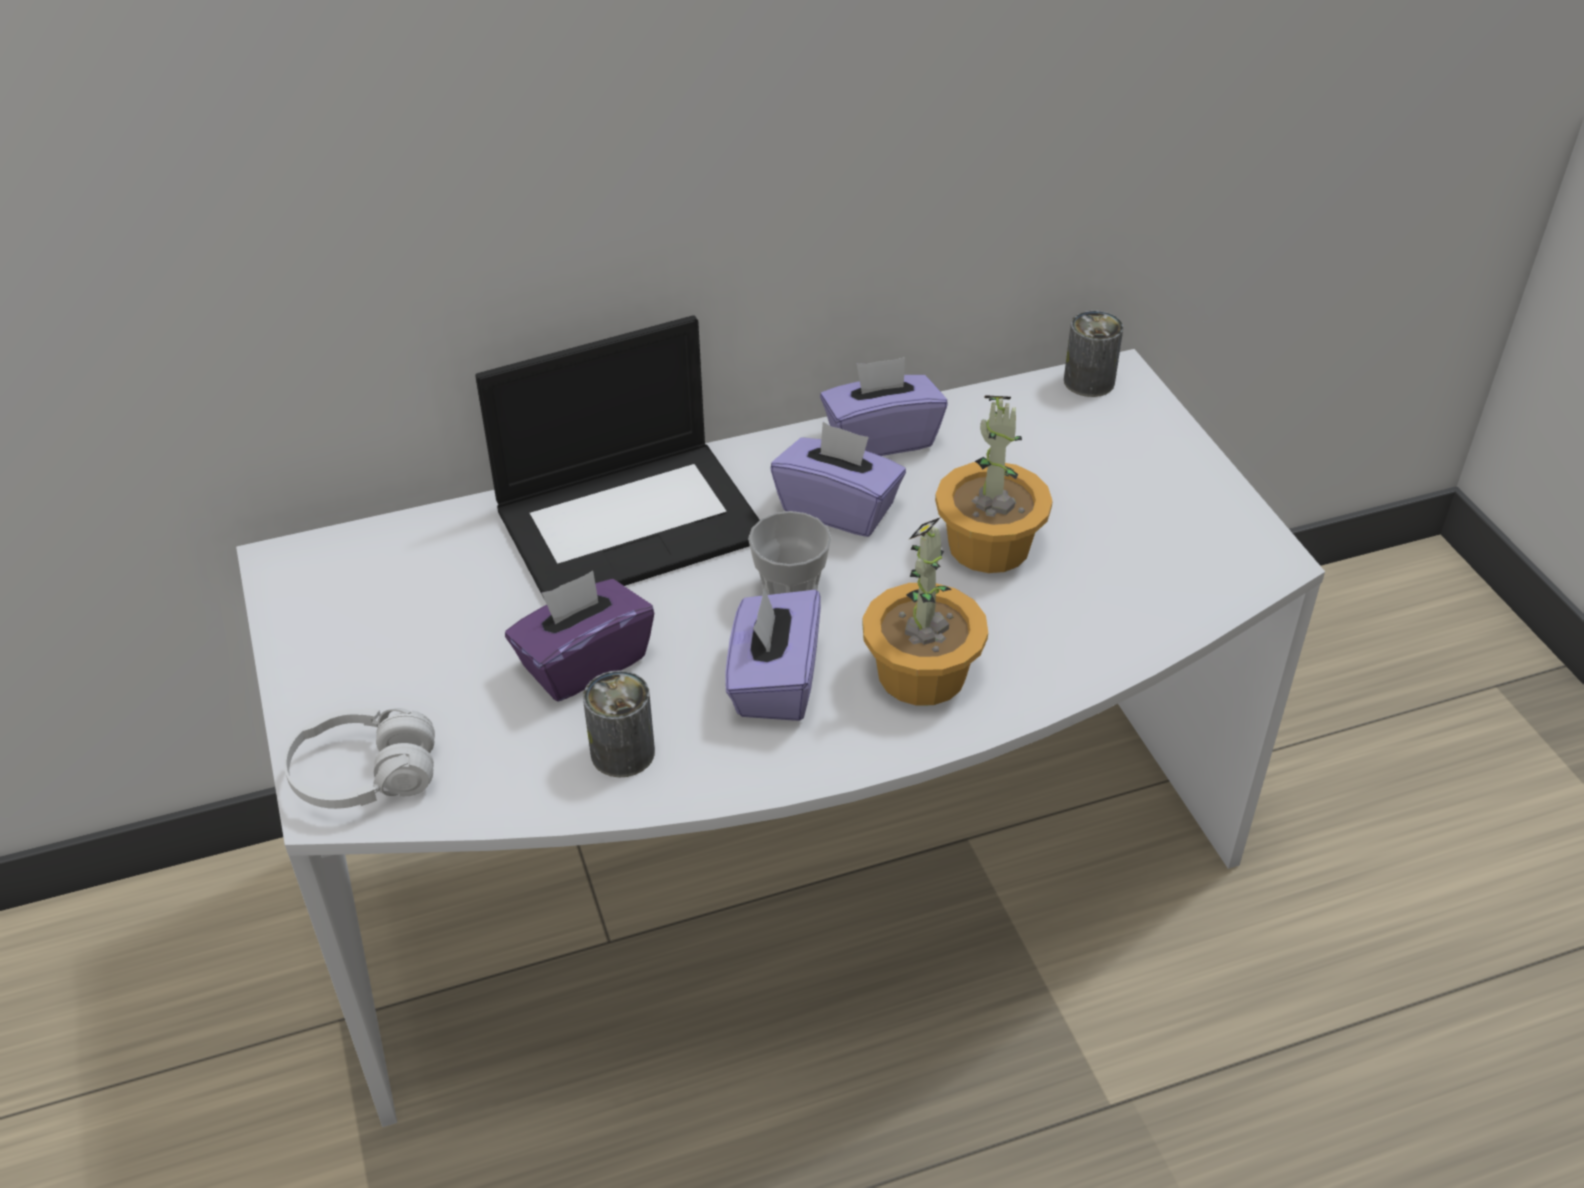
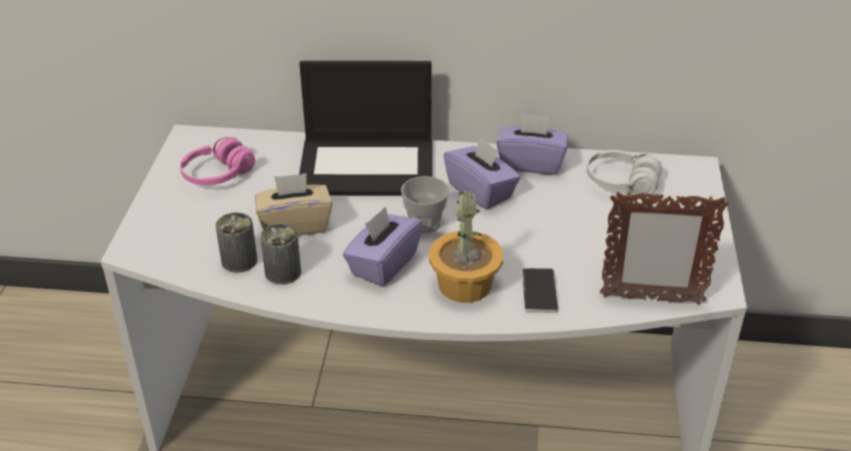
camera: 25 degrees right, 5 degrees down
white headphones [284,708,435,809] -> white headphones moved to [587,150,662,194]
purple tissue box [505,571,654,701] -> beige tissue box [255,173,332,236]
potted plant [935,395,1053,573] -> none
can [1064,311,1123,397] -> can moved to [215,213,257,273]
none -> pink headphones [180,137,255,185]
none -> phone [522,268,558,313]
none -> picture frame [600,191,729,304]

